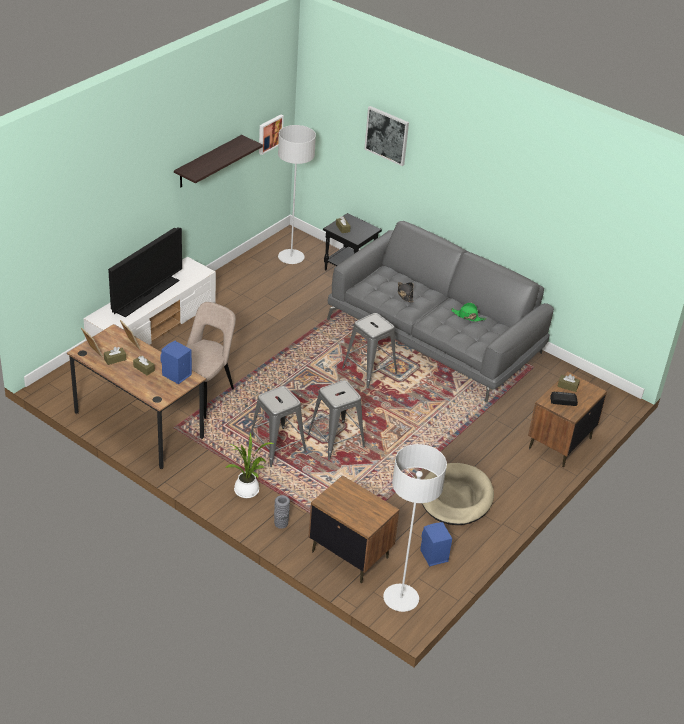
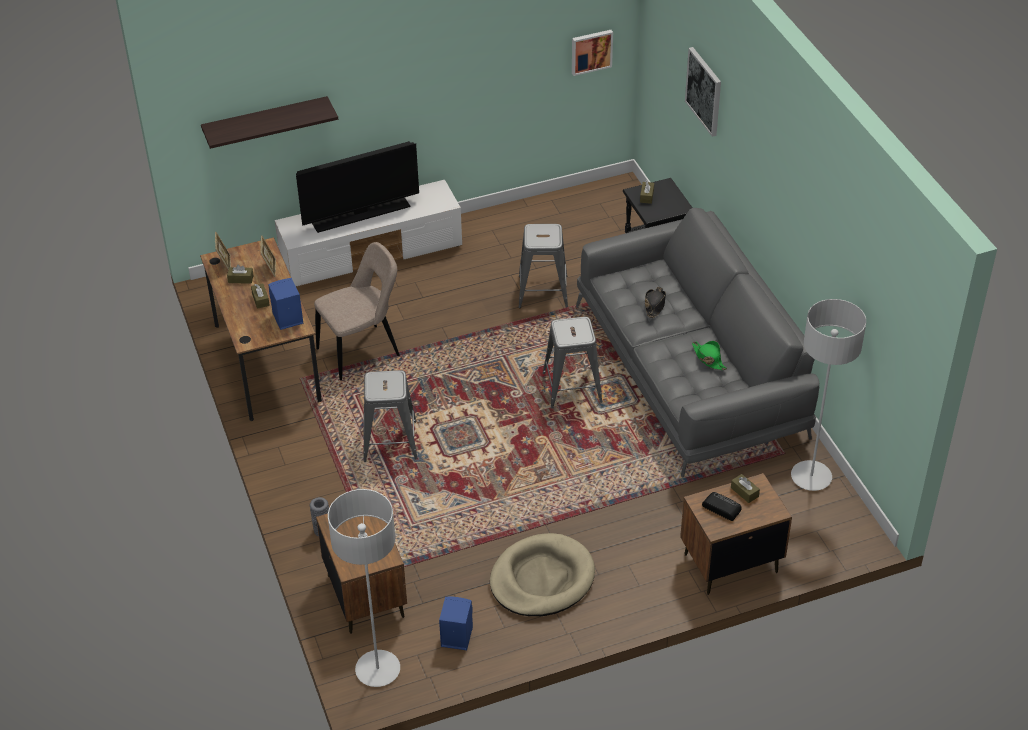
camera: 35 degrees right, 5 degrees up
shelf [174,135,263,188] -> shelf moved to [201,96,338,149]
potted plant [225,433,275,498] -> none
grey floor lamp [278,125,316,264] -> grey floor lamp moved to [791,299,866,491]
grey stool [308,380,365,460] -> grey stool moved to [519,224,568,308]

